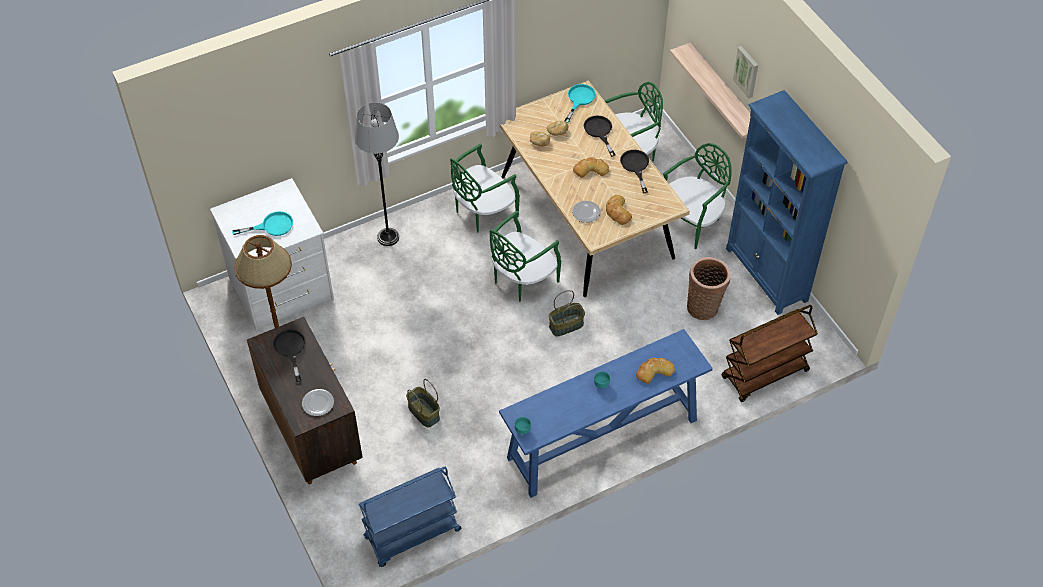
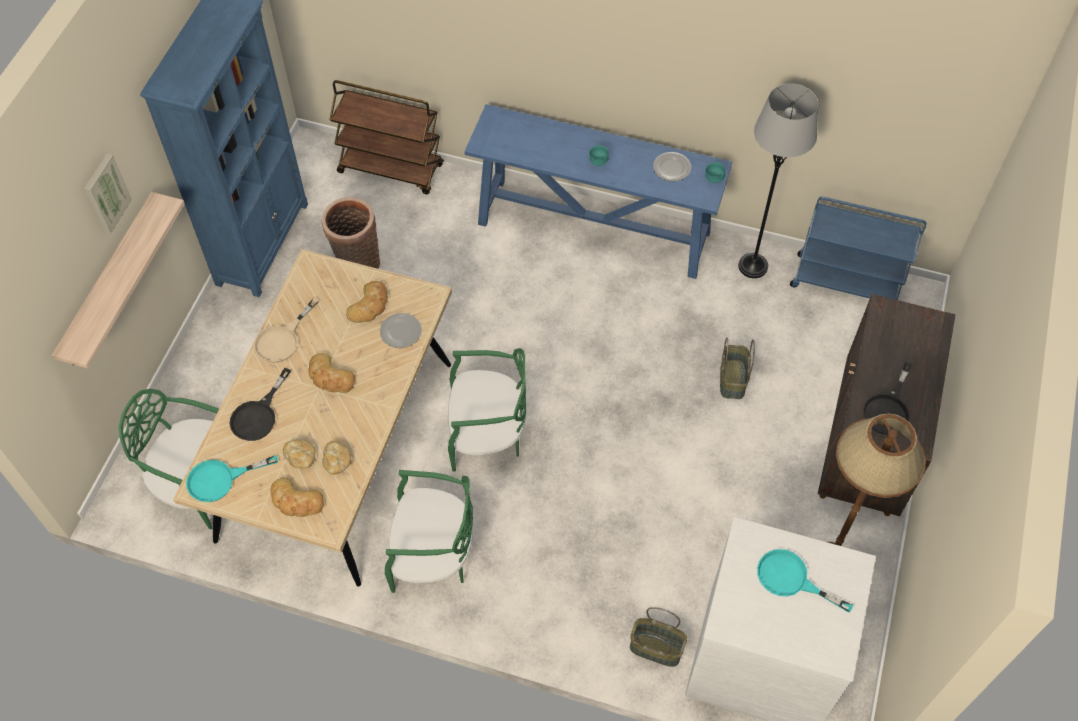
camera: 135 degrees left, 5 degrees up
plate [302,389,334,416] -> plate moved to [653,152,691,181]
grey floor lamp [354,102,399,246] -> grey floor lamp moved to [738,83,818,278]
basket [549,290,585,336] -> basket moved to [630,607,687,667]
black frying pan [620,150,649,193] -> beige frying pan [254,298,319,363]
bread [636,358,675,384] -> bread moved to [270,478,324,517]
green chair [663,143,732,249] -> none

